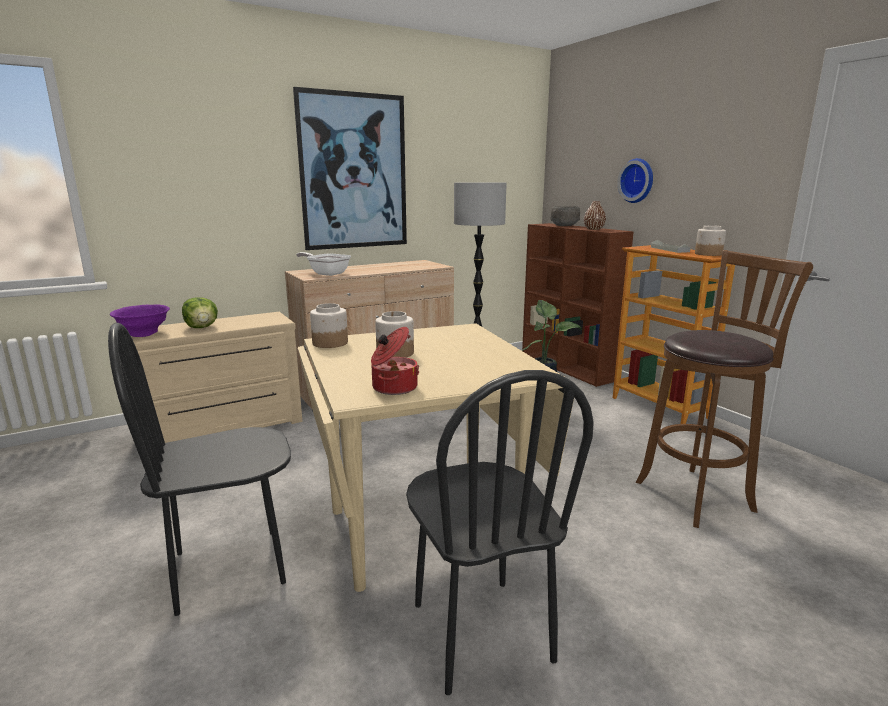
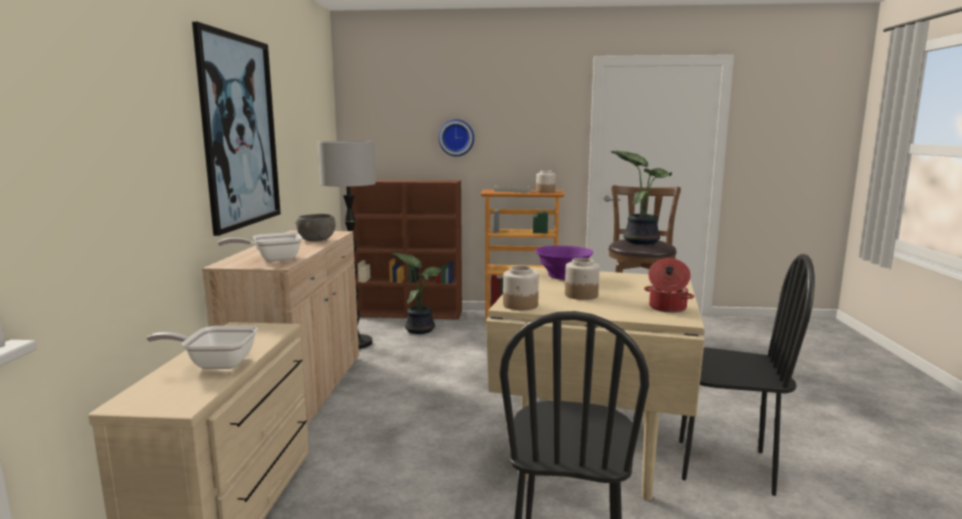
camera: 55 degrees left, 5 degrees down
purple bowl [110,304,170,337] -> purple bowl moved to [535,245,593,280]
lettuce [182,297,218,328] -> frying pan [146,326,258,369]
grey bowl [550,206,580,226] -> grey bowl moved to [296,214,336,241]
brown vase [584,201,606,230] -> none
none -> potted plant [611,151,672,244]

